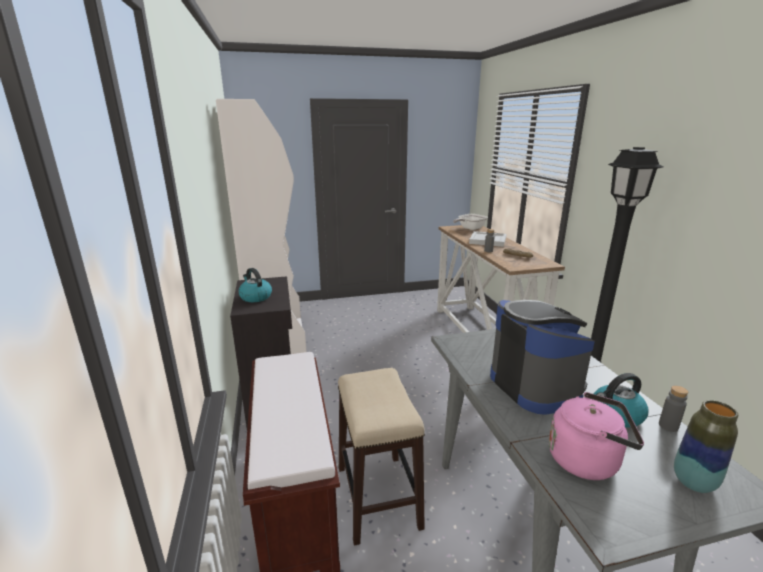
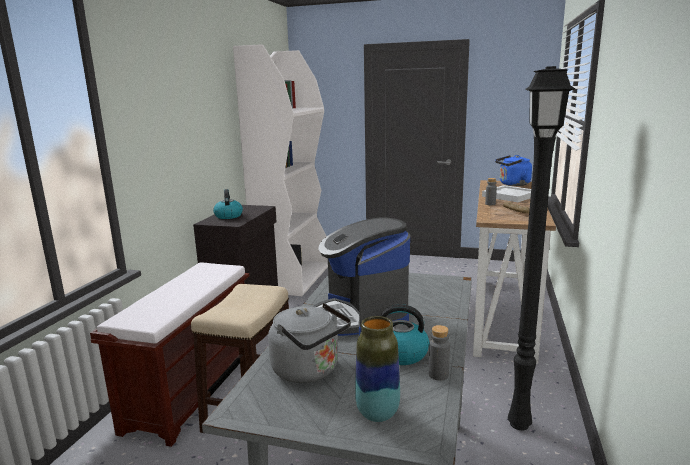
camera: 30 degrees right, 5 degrees down
frying pan [453,214,488,230] -> blue kettle [495,155,532,186]
coffee machine [490,300,595,415] -> coffee machine turned 150 degrees clockwise [313,217,410,336]
pink kettle [549,392,644,480] -> grey kettle [268,303,351,383]

